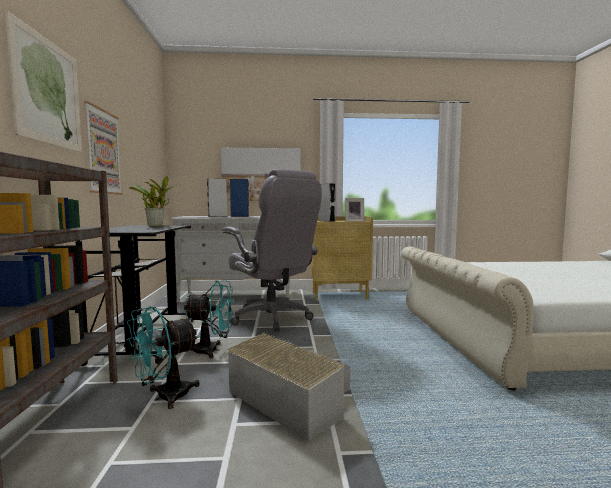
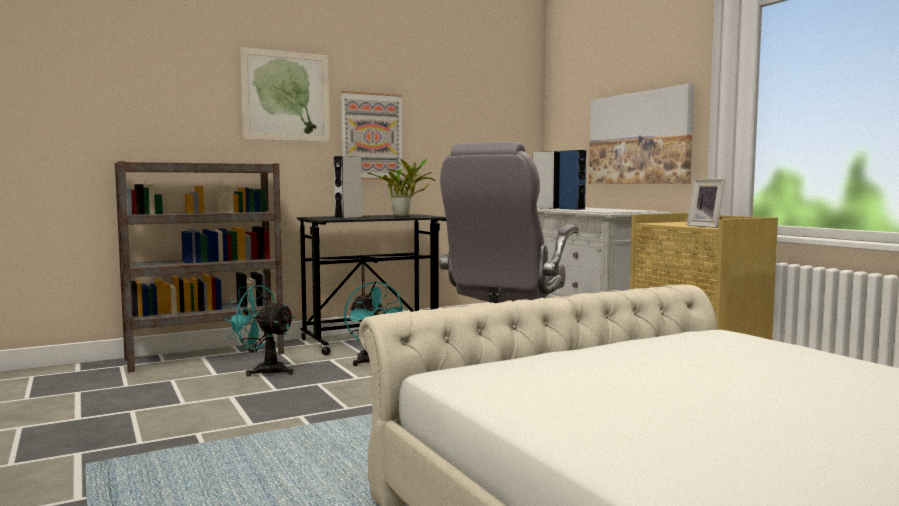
camera: 65 degrees right, 0 degrees up
grey storage box [227,332,350,441] -> none
grey speaker [319,184,335,222] -> grey speaker moved to [334,156,362,219]

